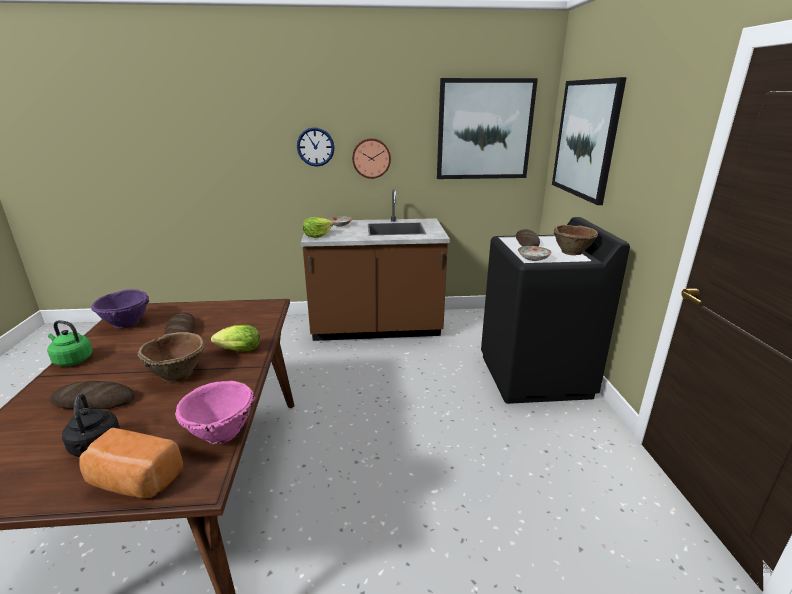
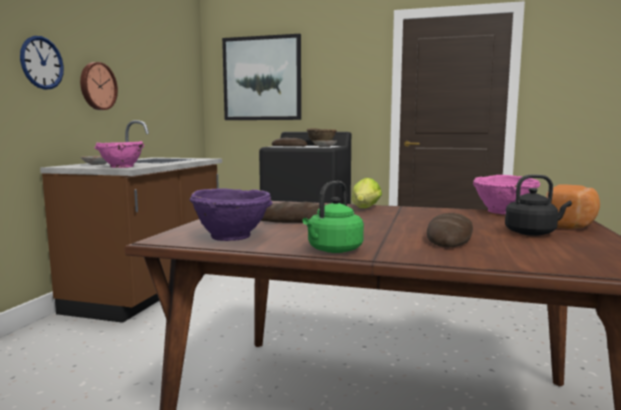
camera: 70 degrees left, 15 degrees down
brown bowl [137,332,205,383] -> none
lettuce [303,217,333,238] -> pink bowl [95,141,144,168]
picture [437,78,538,179] -> none

